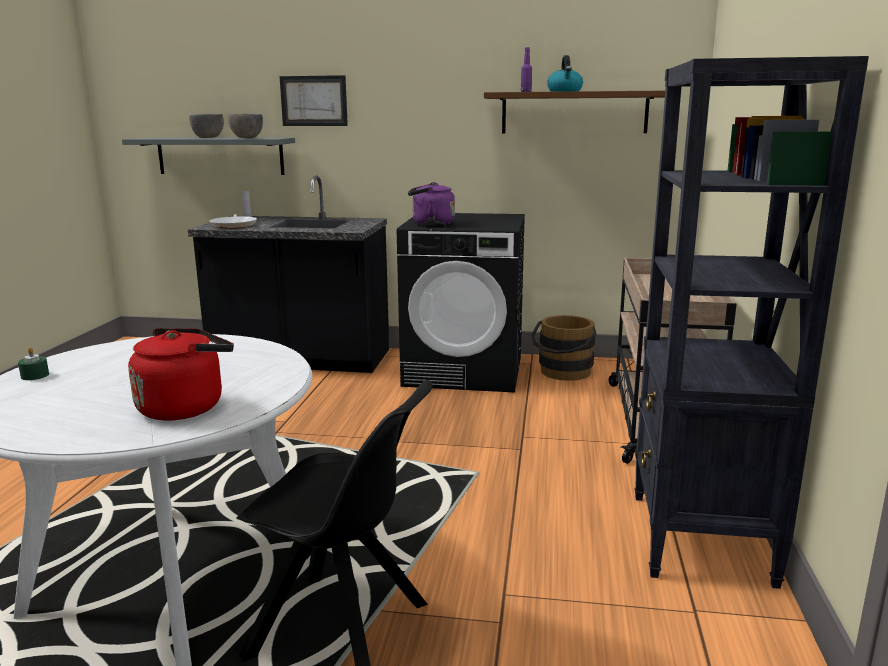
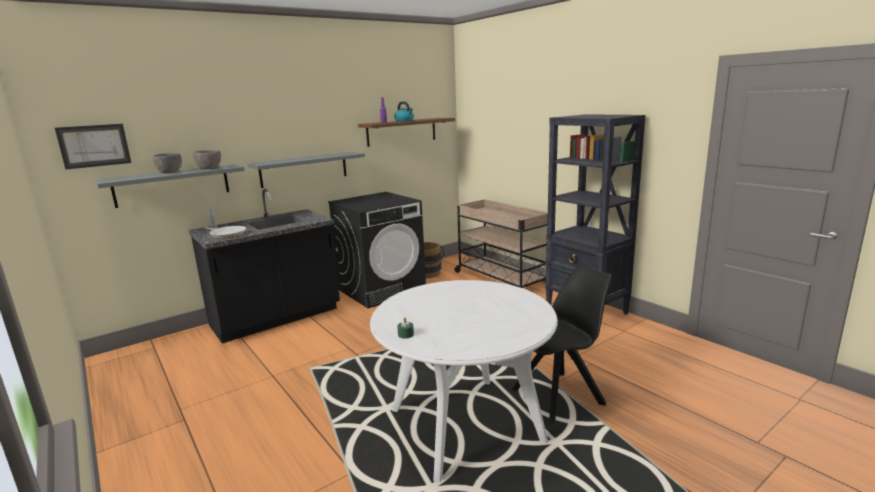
camera: 45 degrees left, 0 degrees up
red kettle [128,328,234,420] -> none
picture [280,75,348,126] -> picture moved to [55,124,131,169]
purple kettle [408,182,455,226] -> none
none -> grey shelf [248,152,365,188]

